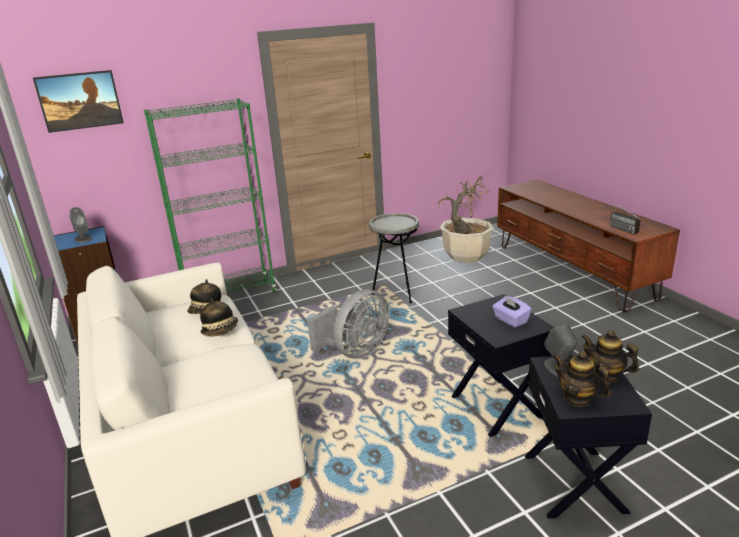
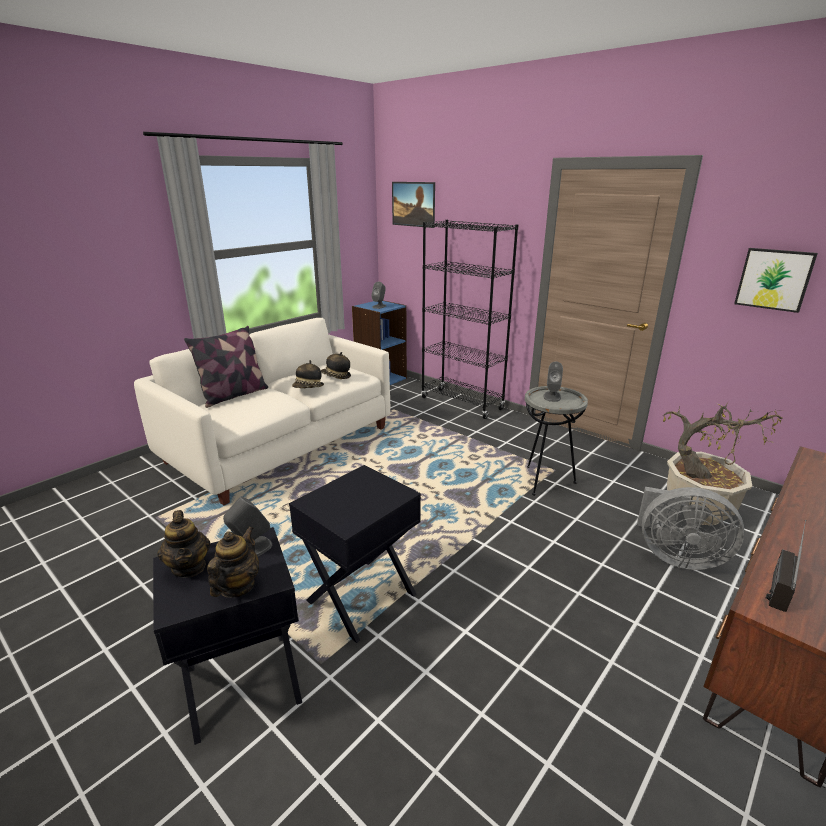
camera: 65 degrees right, 0 degrees up
green bookcase [144,98,277,293] -> black bookcase [421,220,518,419]
grey fan [307,289,389,359] -> grey fan moved to [637,487,744,570]
purple tissue box [493,295,532,328] -> none
teapot [553,351,611,407] -> teapot turned 135 degrees clockwise [157,510,210,578]
none -> pillow [184,326,268,408]
none -> grey speaker [543,362,563,402]
none -> picture [734,248,818,313]

